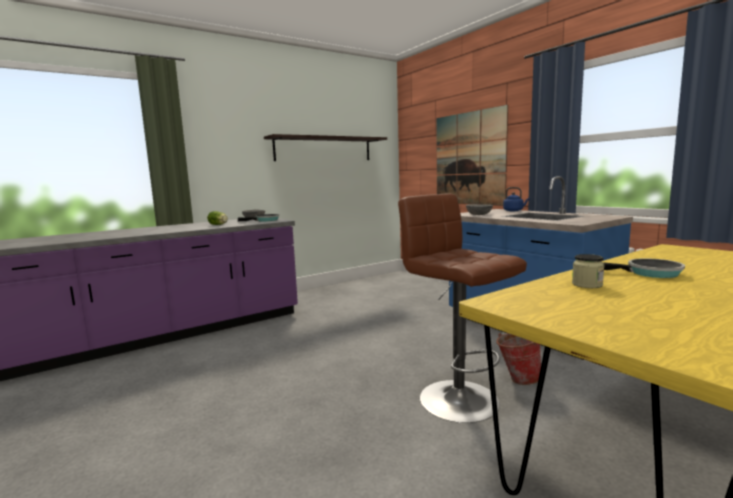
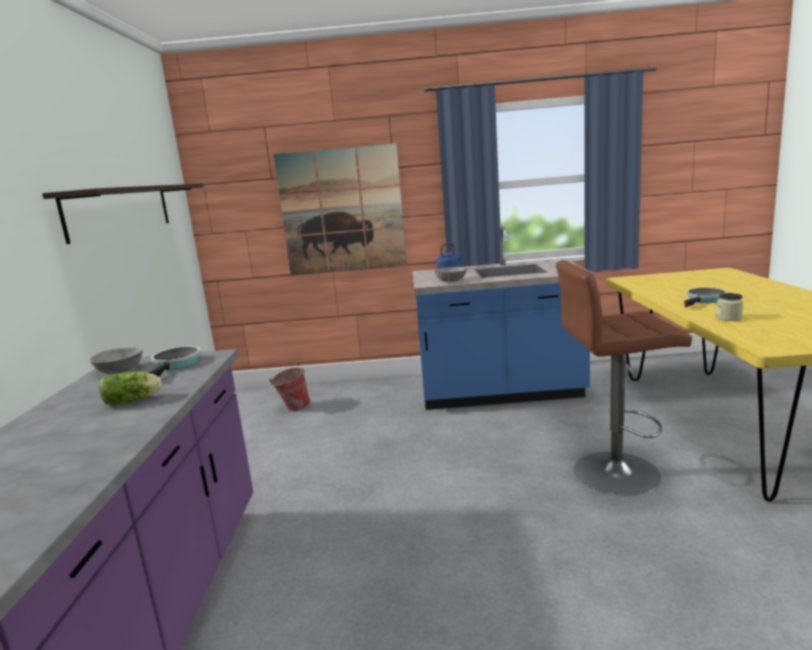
camera: 55 degrees left, 5 degrees up
bucket [496,333,541,385] -> bucket moved to [269,367,310,411]

